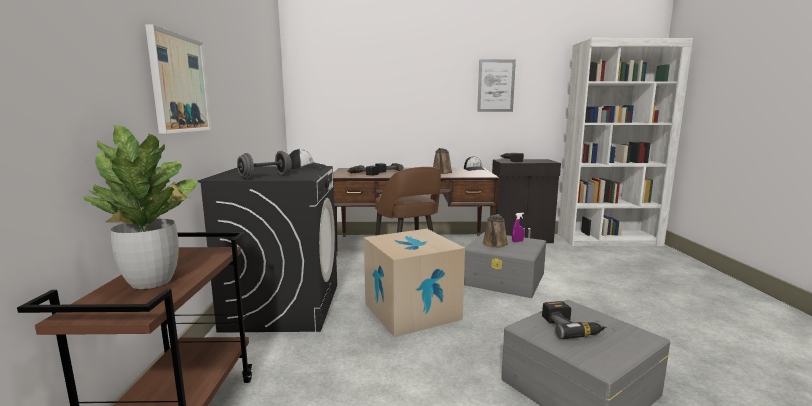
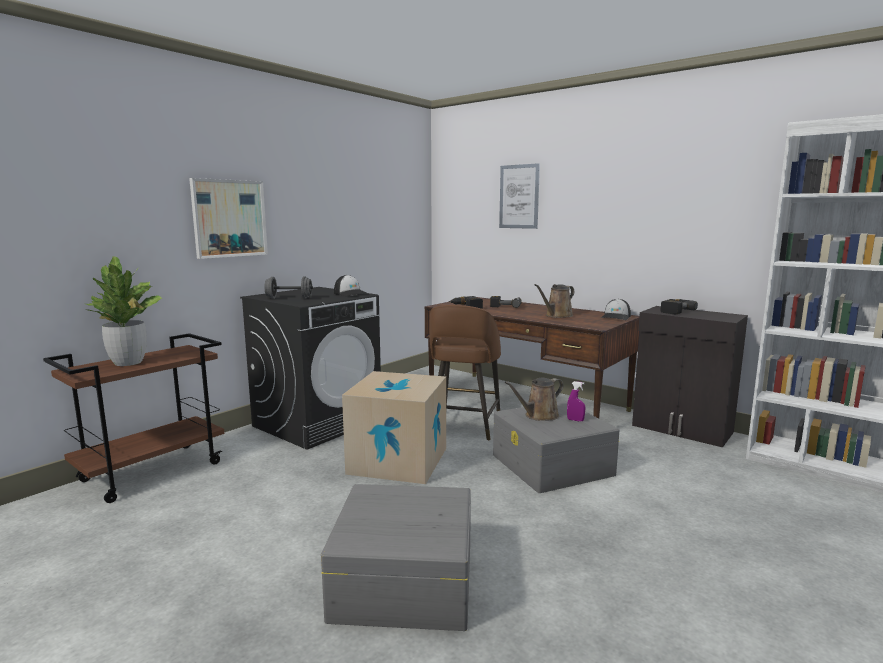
camera: 40 degrees right, 0 degrees up
picture [477,59,516,112] -> picture moved to [499,163,540,229]
power drill [542,301,607,339] -> none

